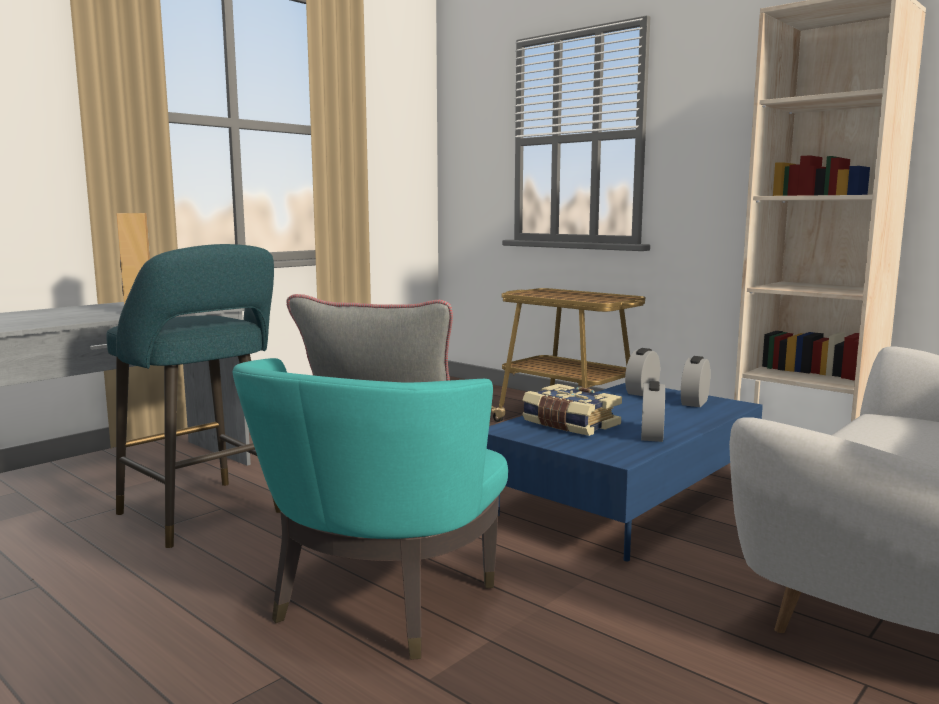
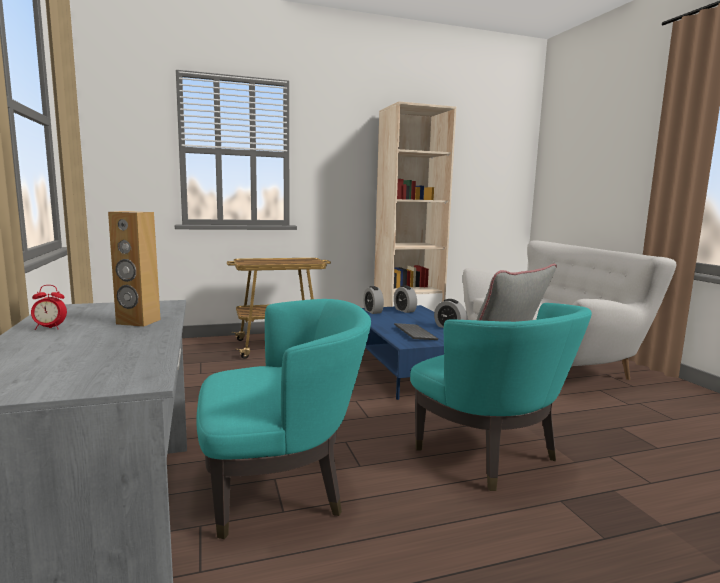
camera: 60 degrees left, 0 degrees up
turquoise stool [106,244,281,548] -> turquoise armchair [196,299,371,539]
book [522,384,622,436] -> keyboard [394,323,438,340]
none -> alarm clock [31,285,67,330]

